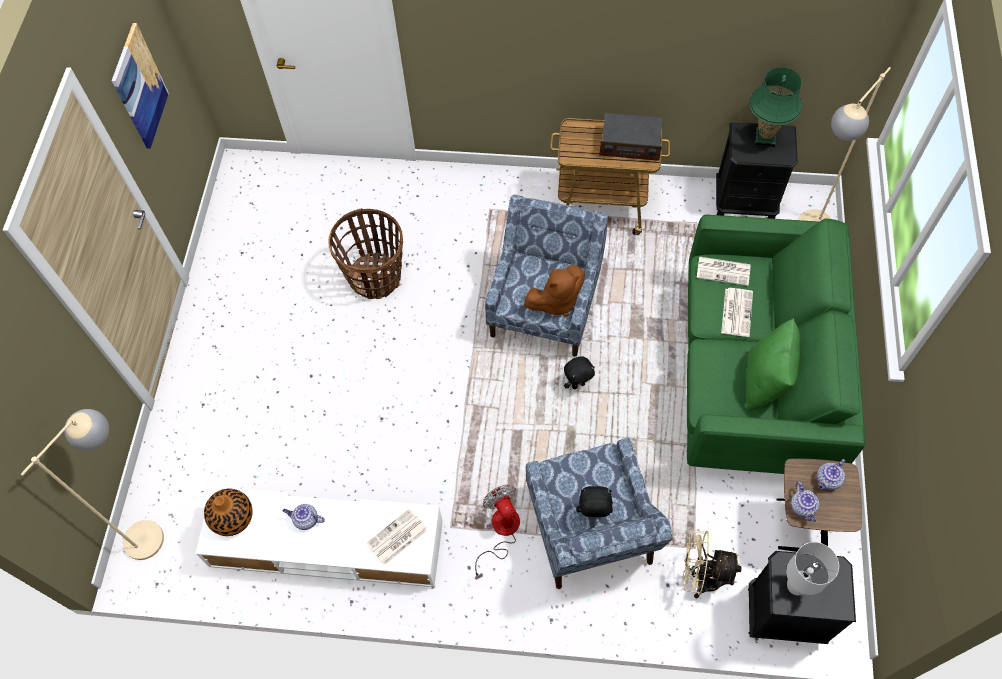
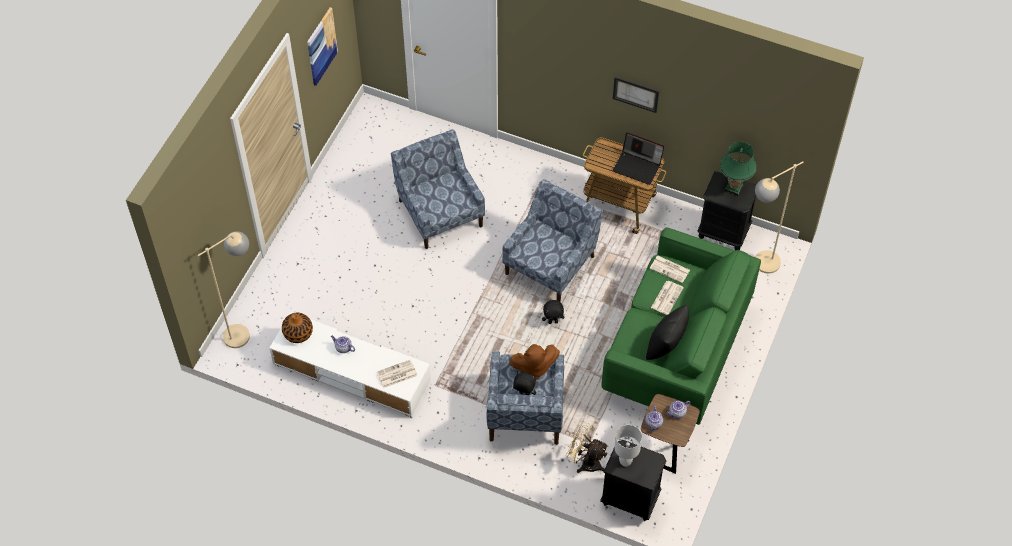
camera: 15 degrees right, 5 degrees down
basket [328,208,403,299] -> blue armchair [391,129,485,249]
fan [475,485,520,580] -> none
brown plush toy [524,265,585,317] -> brown plush toy moved to [510,344,560,380]
radio [599,113,662,161] -> laptop [613,132,664,185]
green pillow [746,318,800,411] -> black pillow [646,305,689,360]
none -> picture [613,77,659,113]

